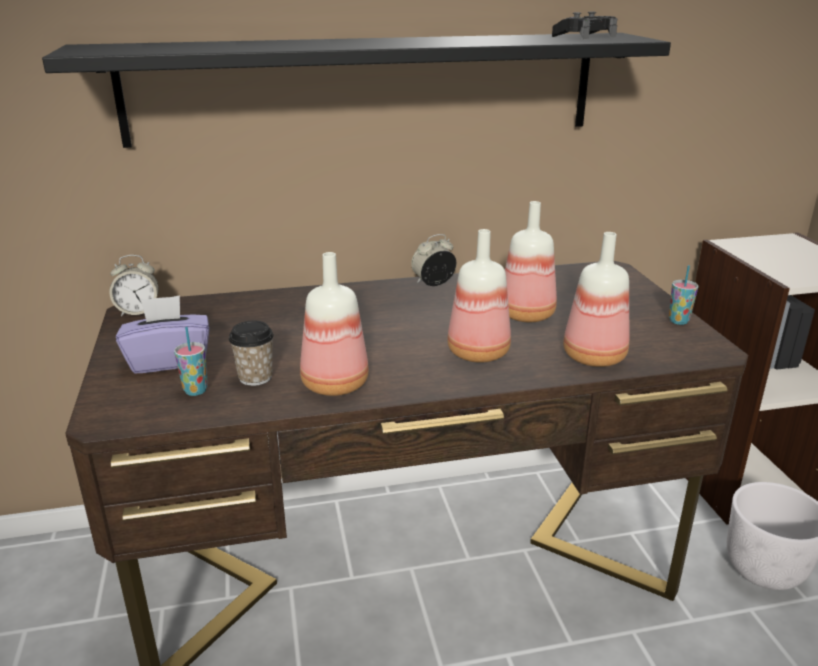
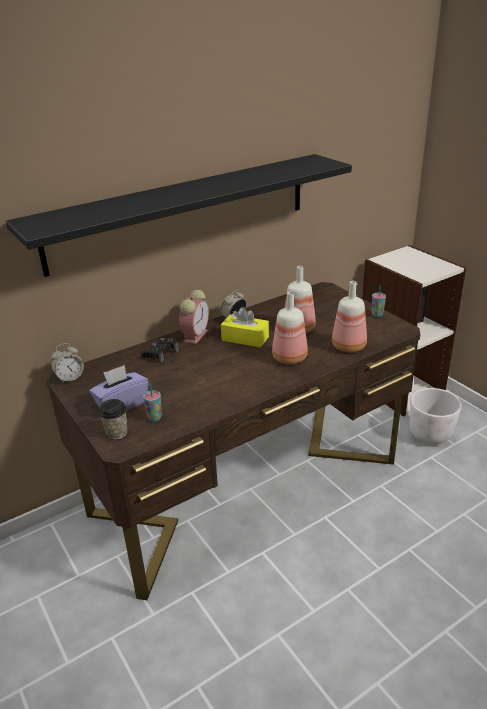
camera: 20 degrees left, 5 degrees up
cup [229,320,274,386] -> cup moved to [99,399,128,440]
bottle [300,252,369,396] -> none
black game controller [552,11,617,39] -> black game controller moved to [141,337,179,363]
none -> alarm clock [179,290,209,344]
none -> yellow tissue box [221,307,269,348]

